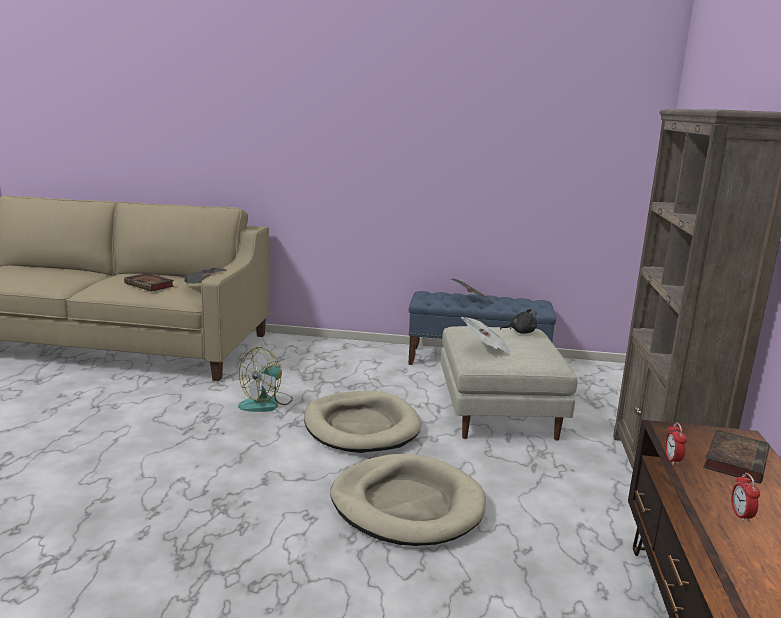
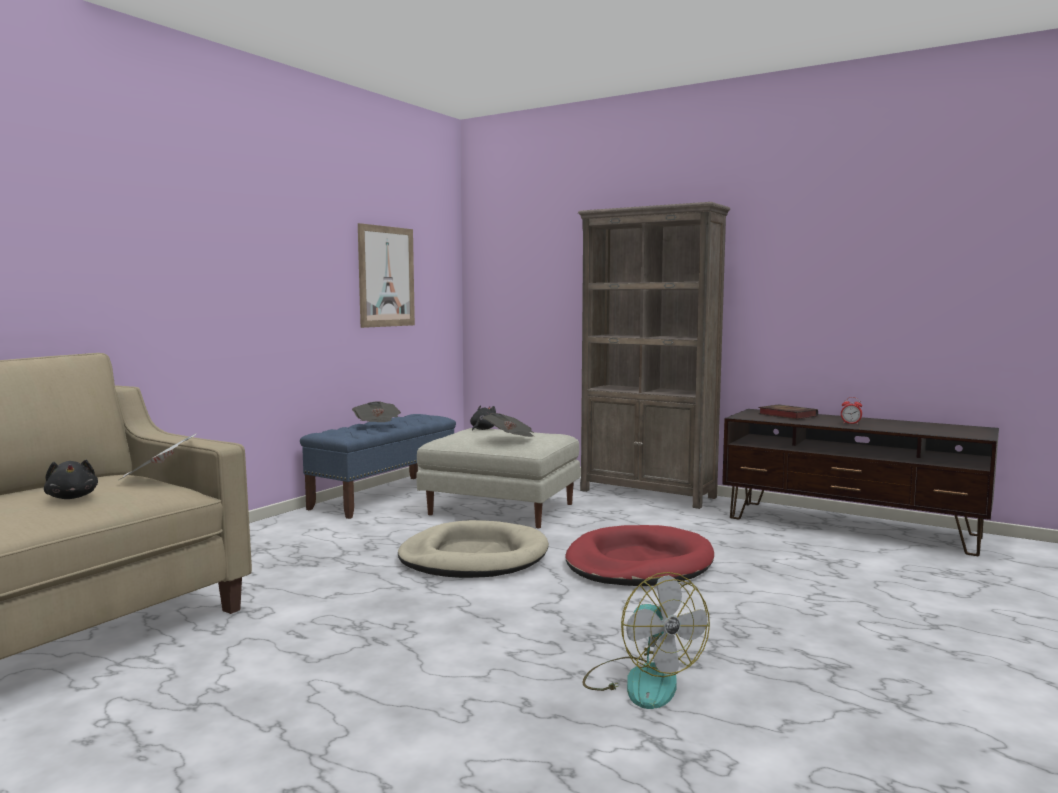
camera: 65 degrees left, 10 degrees down
book [124,273,174,292] -> black plush toy [44,460,98,499]
fan [238,347,293,412] -> fan moved to [582,572,710,709]
beige dog bed [330,454,486,546] -> red dog bed [565,525,714,586]
alarm clock [665,422,687,465] -> none
none -> picture [358,223,415,328]

